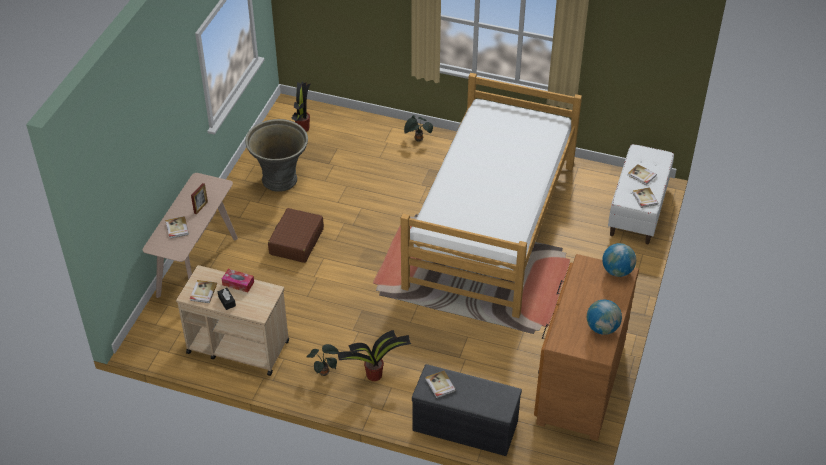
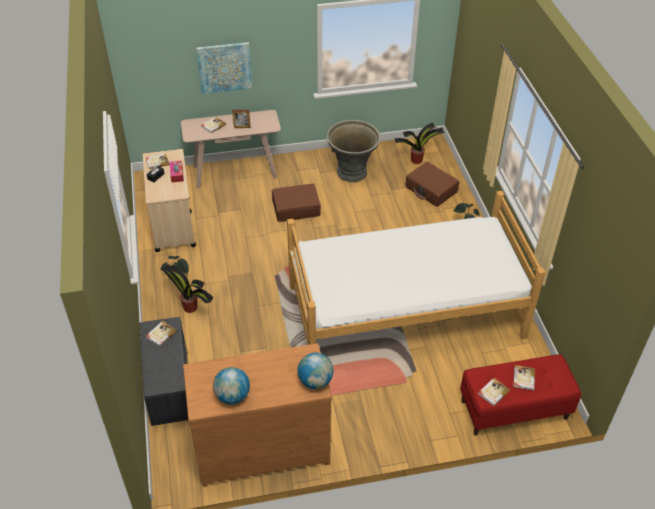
camera: 60 degrees right, 0 degrees up
white bench [608,144,674,244] -> red bench [460,354,581,436]
none -> picture [196,42,252,94]
none -> brown suitcase [406,162,459,207]

